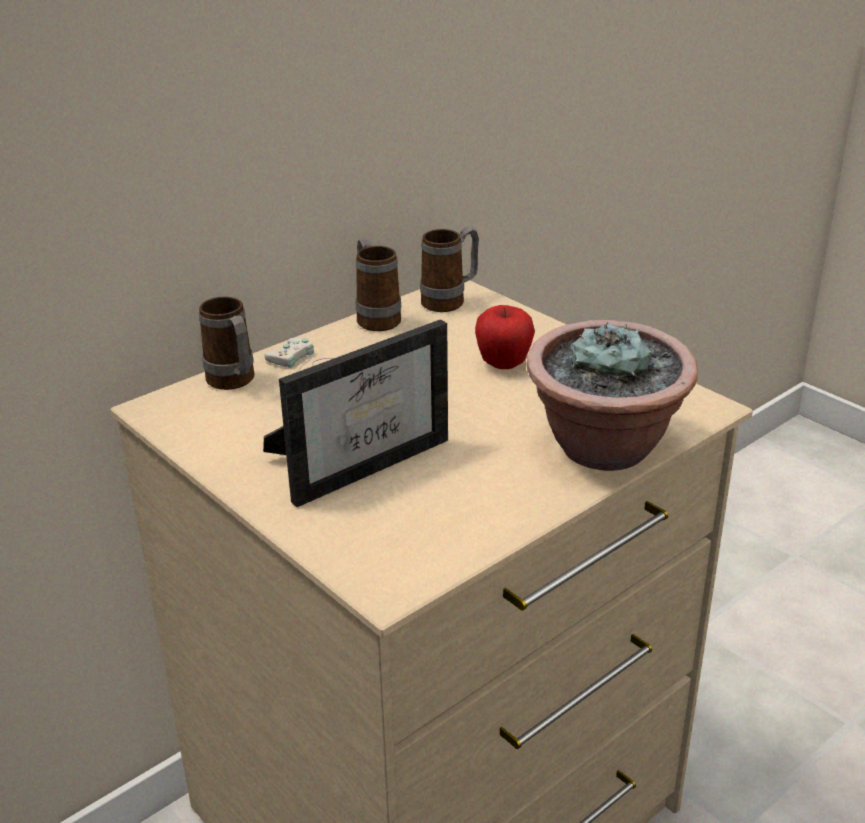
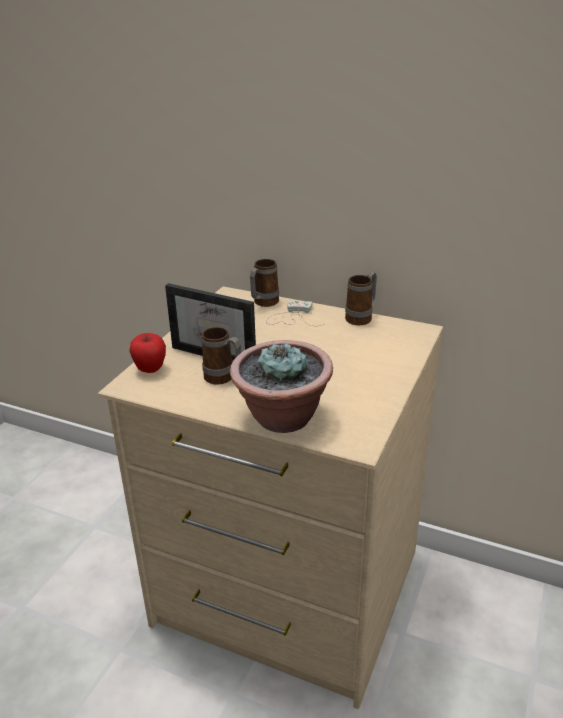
camera: 65 degrees right, 0 degrees up
mug [420,226,479,312] -> mug moved to [201,327,241,385]
apple [475,305,535,369] -> apple moved to [129,333,166,373]

